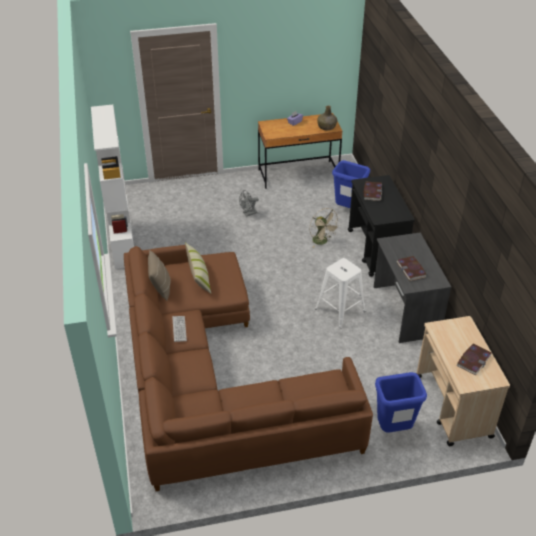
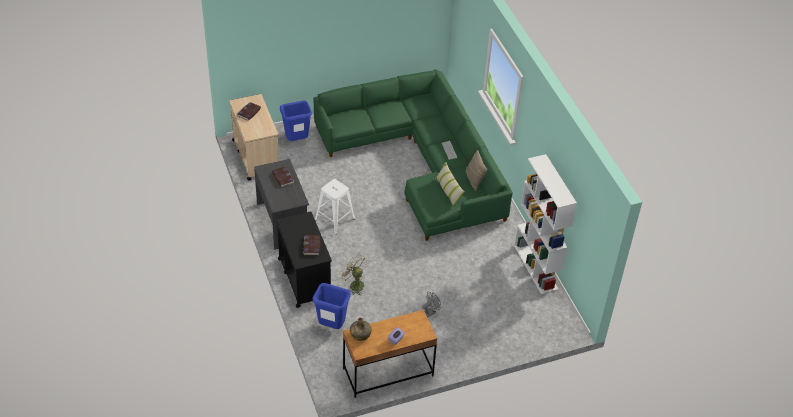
camera: 170 degrees right, 5 degrees up
brown sofa [124,245,373,491] -> green sofa [314,69,513,241]

